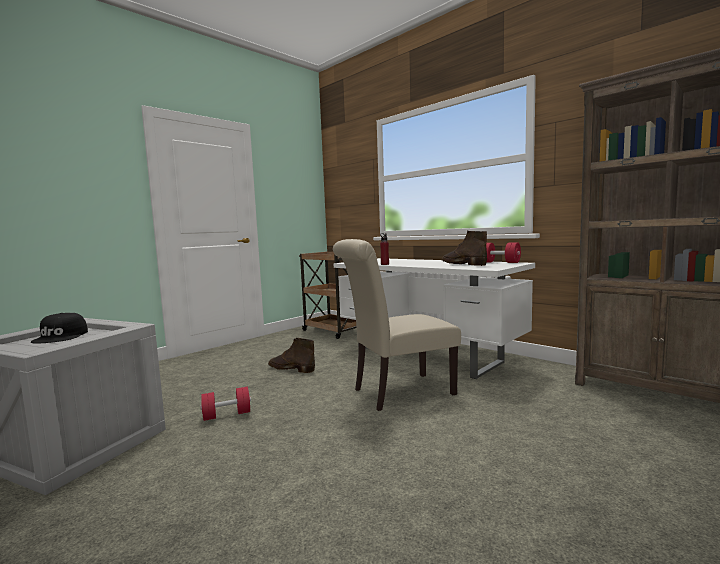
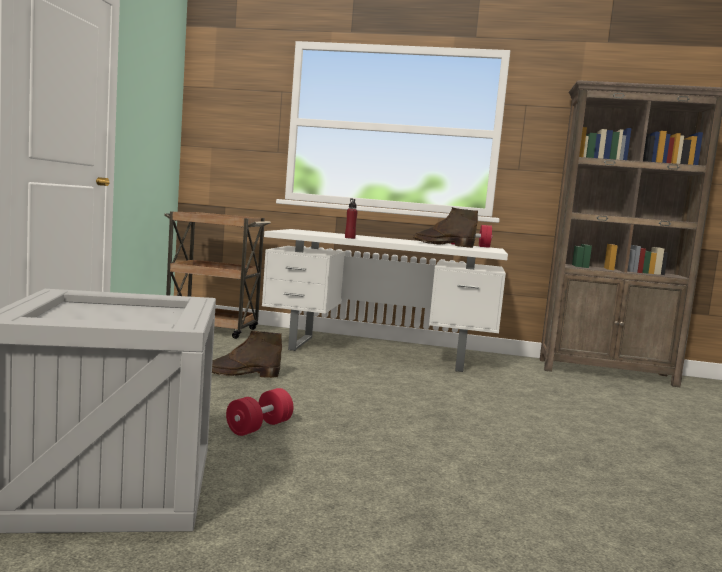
camera: 35 degrees left, 0 degrees up
black cap [31,313,88,344] -> none
beige chair [333,239,461,411] -> none

